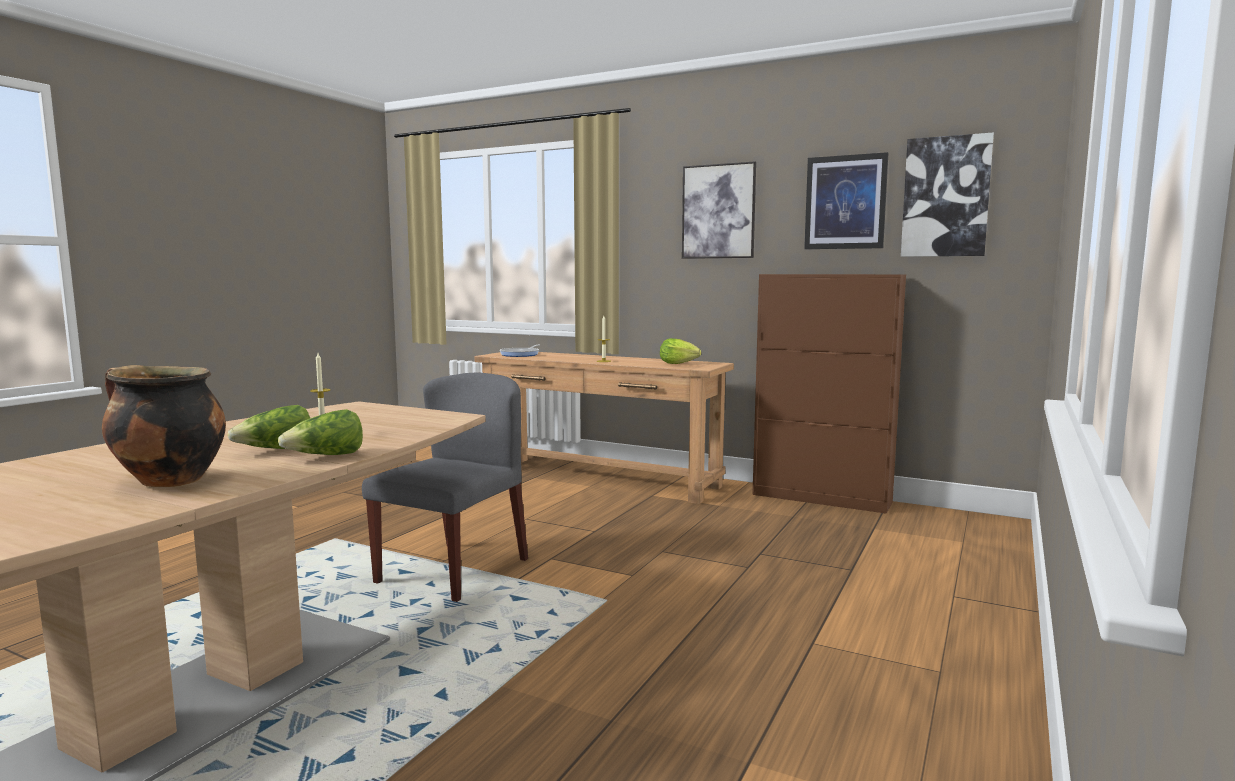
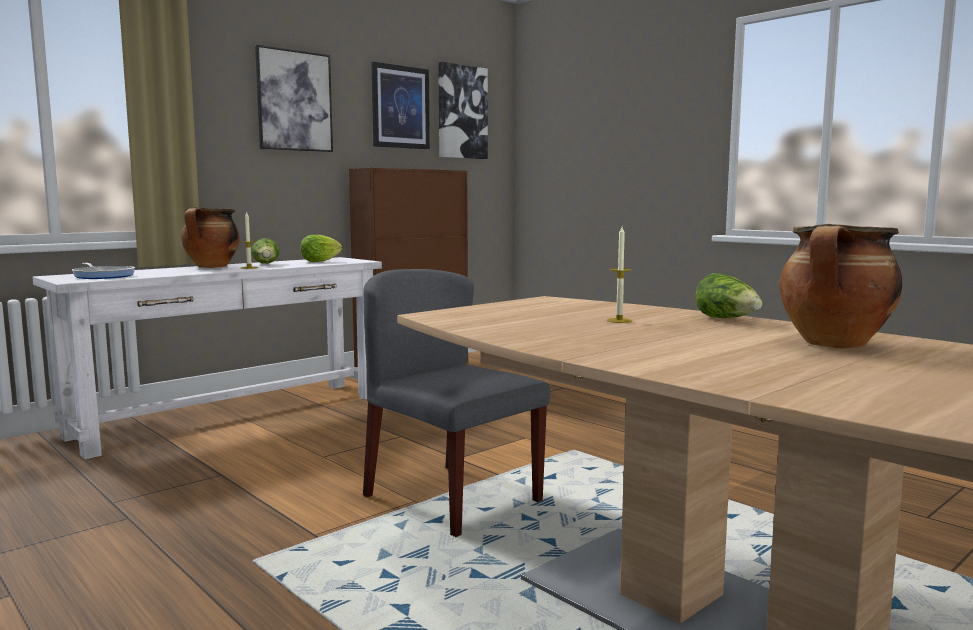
camera: 70 degrees left, 0 degrees up
lettuce [227,405,310,449] -> lettuce moved to [251,238,279,264]
brown console table [474,352,734,504] -> white console table [32,257,382,459]
none -> cooking pot [181,207,240,268]

